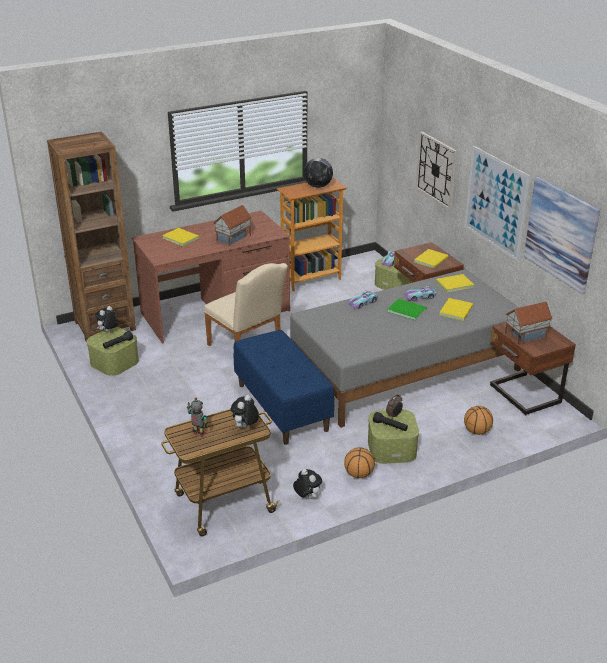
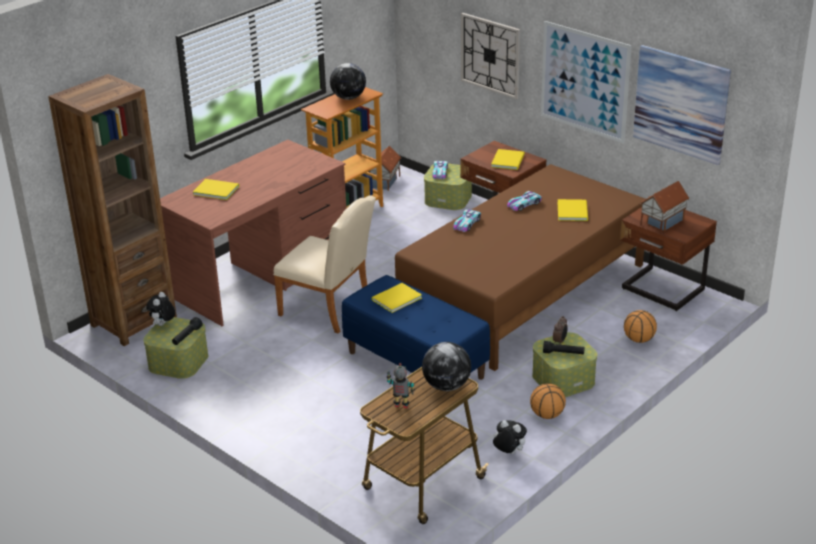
camera: 20 degrees left, 0 degrees up
toy house [213,205,252,246] -> toy house moved to [370,146,402,191]
plush toy [231,395,259,428] -> globe [422,342,471,391]
grey bed [290,269,521,428] -> brown bed [395,164,645,371]
green book [387,299,427,321] -> none
yellow book [436,274,474,292] -> yellow book moved to [372,283,422,313]

